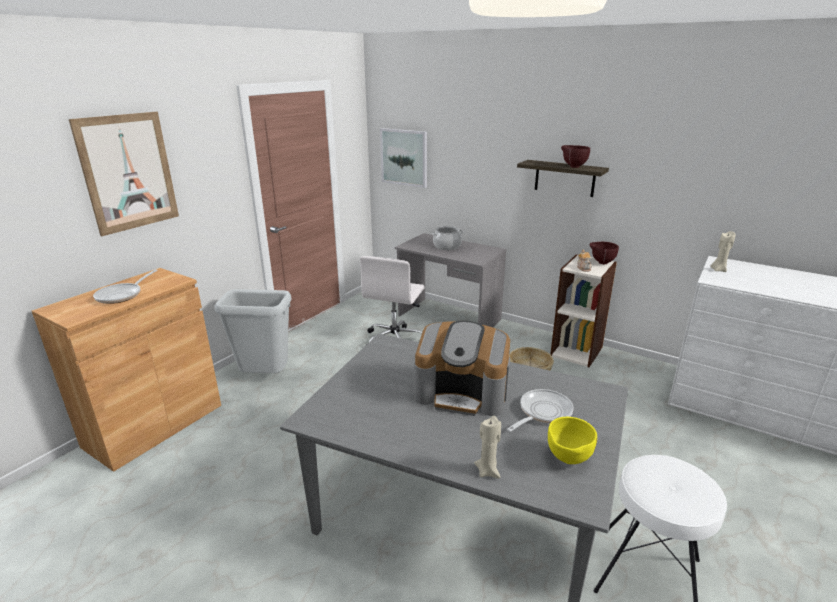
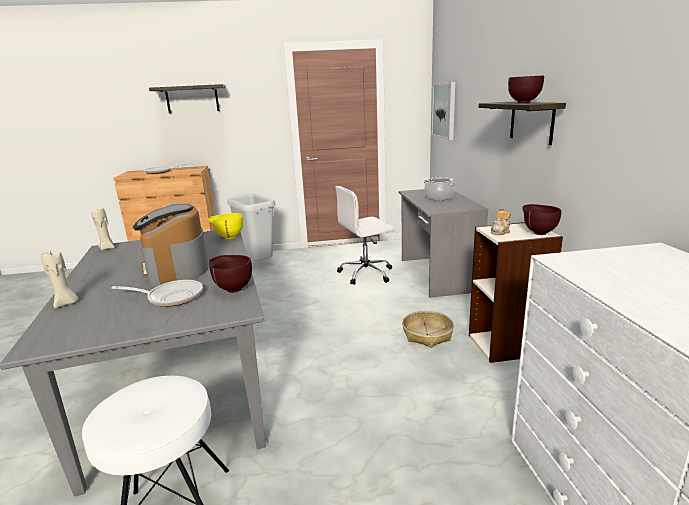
camera: 50 degrees right, 5 degrees down
picture [69,112,179,236] -> shelf [149,84,226,113]
yellow bowl [548,417,597,464] -> yellow bowl moved to [208,213,243,239]
beige candle [711,231,736,272] -> beige candle moved to [91,209,115,251]
none -> brown bowl [209,255,252,293]

